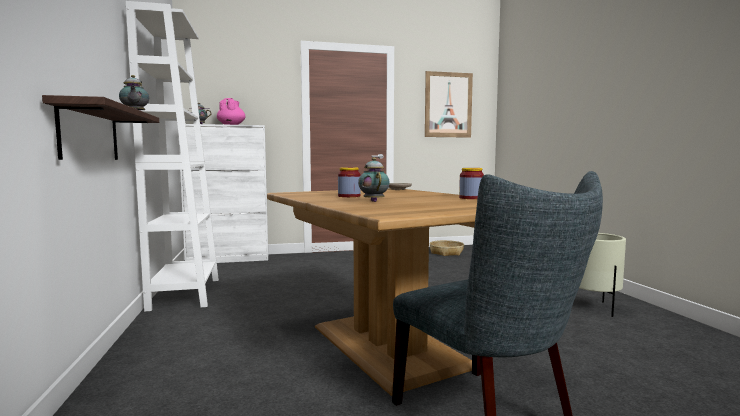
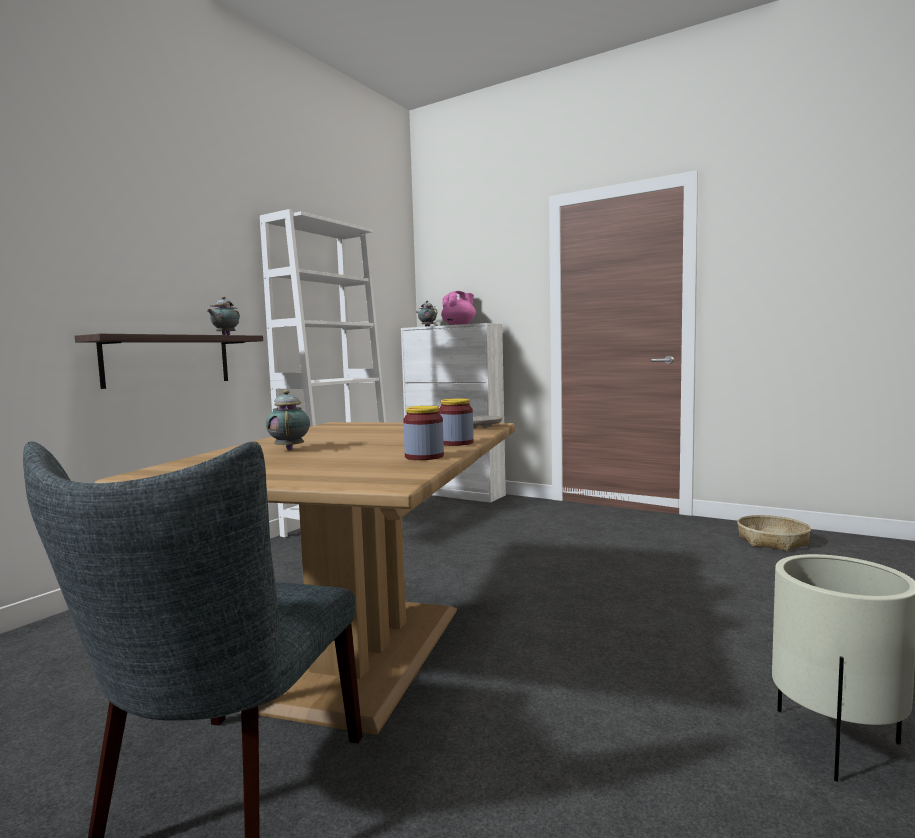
camera: 45 degrees right, 0 degrees up
jar [338,167,361,197] -> jar moved to [439,398,474,446]
teapot [358,158,390,202] -> teapot turned 45 degrees counterclockwise [266,390,310,450]
picture [425,71,473,138] -> none

